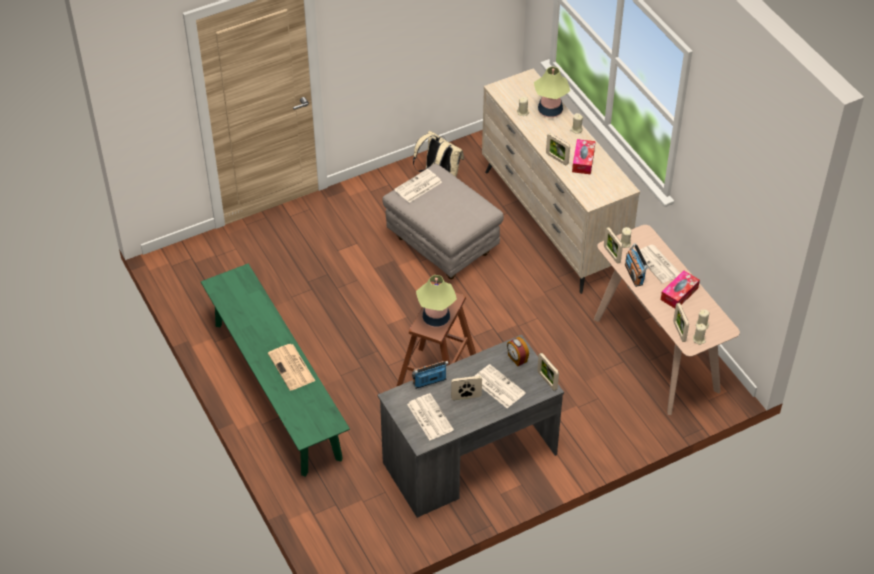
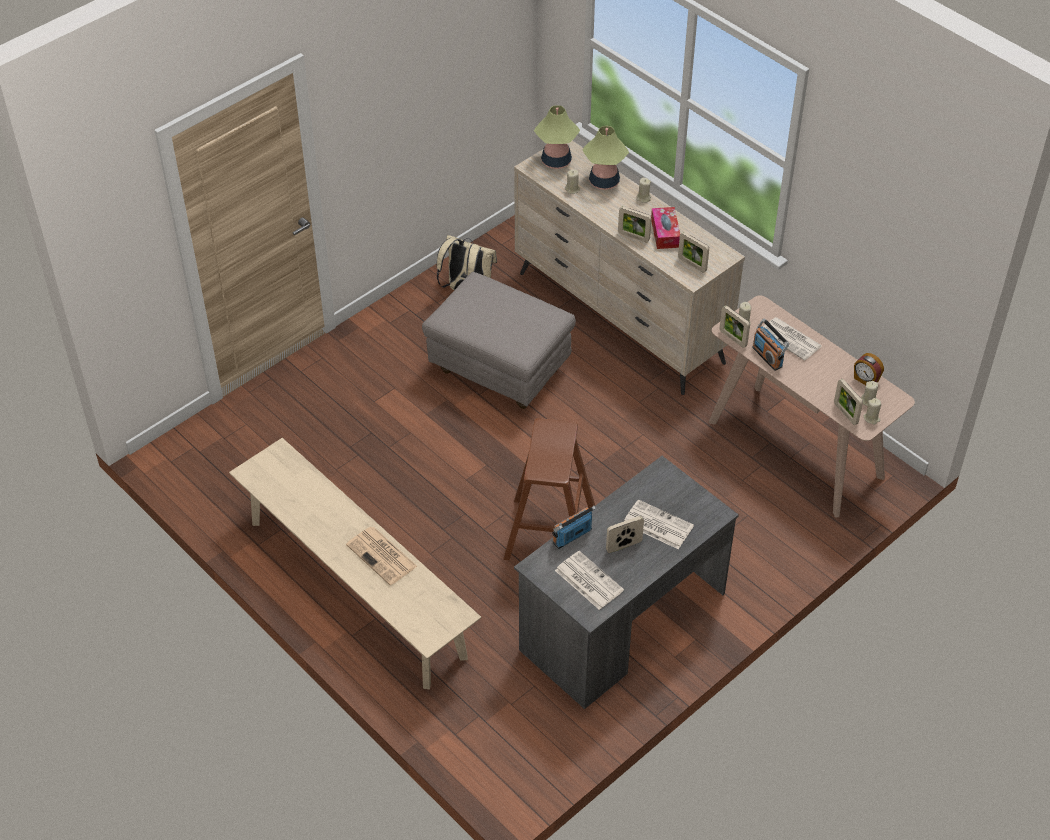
camera: 15 degrees left, 0 degrees up
green bench [201,264,350,477] -> beige bench [229,438,481,689]
newspaper [394,169,442,203] -> none
table lamp [416,275,457,327] -> table lamp moved to [534,105,580,169]
alarm clock [507,337,529,366] -> alarm clock moved to [854,353,884,385]
picture frame [537,353,559,391] -> picture frame moved to [678,232,709,273]
tissue box [661,270,700,308] -> none

